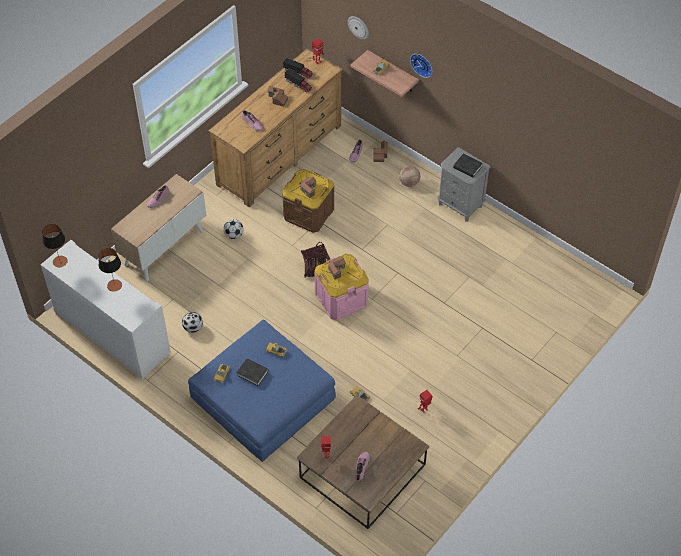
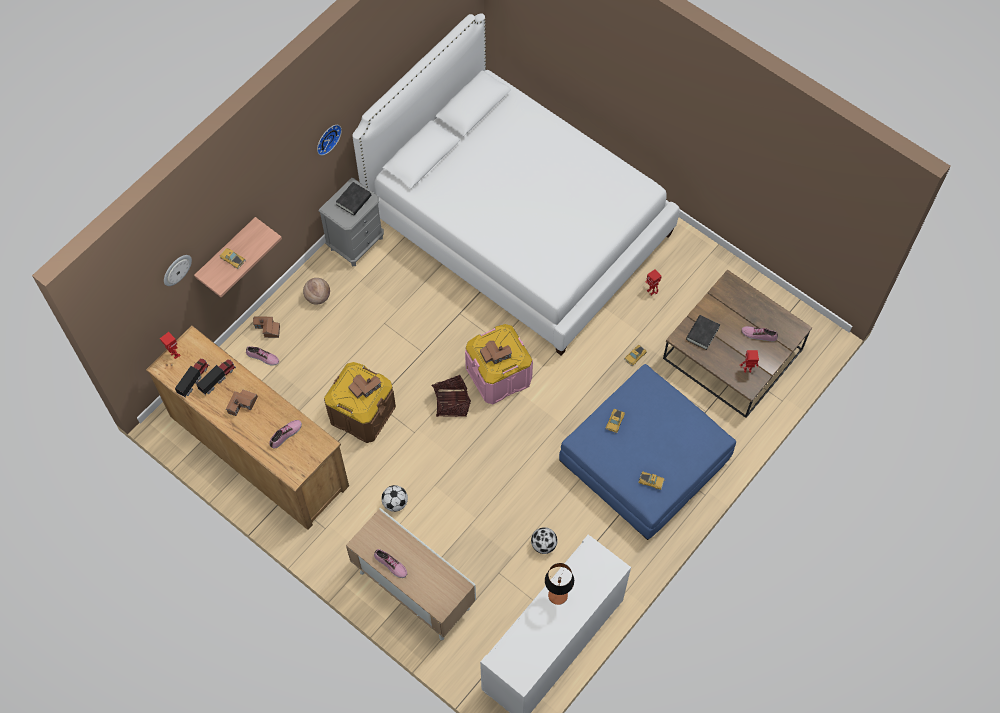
camera: 90 degrees left, 10 degrees up
table lamp [42,224,68,267] -> none
black book [236,359,269,386] -> black book moved to [686,315,720,350]
wall clock [410,54,432,78] -> wall clock moved to [317,125,342,155]
none -> white bed [352,13,679,356]

